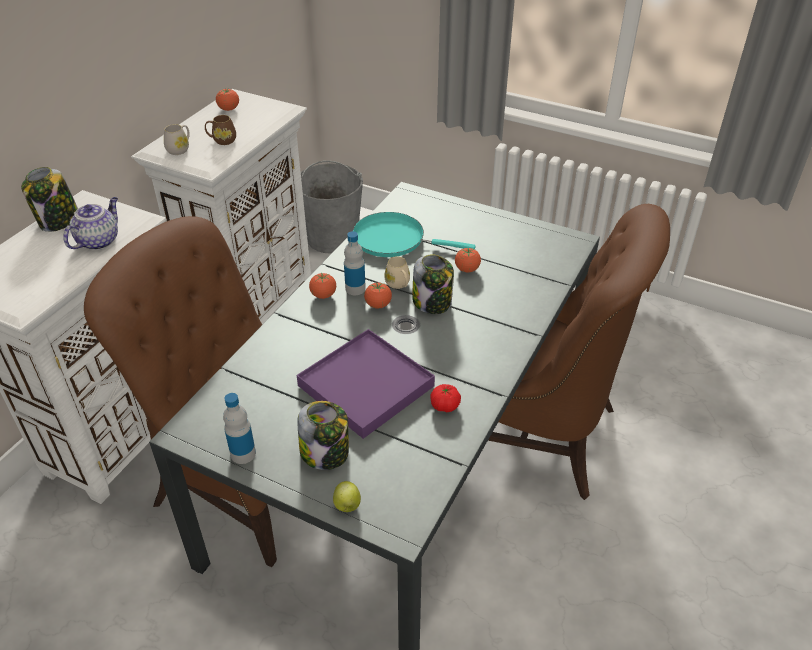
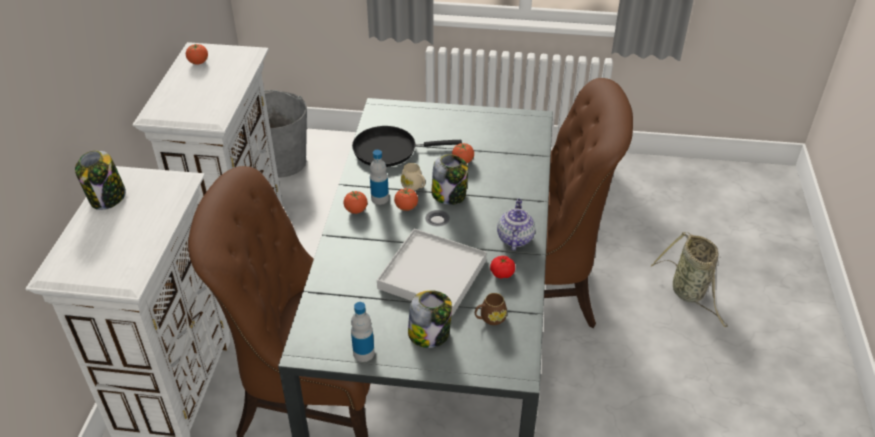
camera: 20 degrees left, 0 degrees up
teapot [63,197,118,250] -> teapot moved to [497,199,535,250]
white mug [164,124,190,155] -> none
brown mug [205,115,236,145] -> brown mug moved to [475,293,507,325]
purple tray [297,329,435,439] -> white tray [377,229,487,315]
apple [333,481,361,512] -> none
turquoise frying pan [353,212,475,257] -> black frying pan [352,126,462,167]
none -> basket [651,232,728,327]

